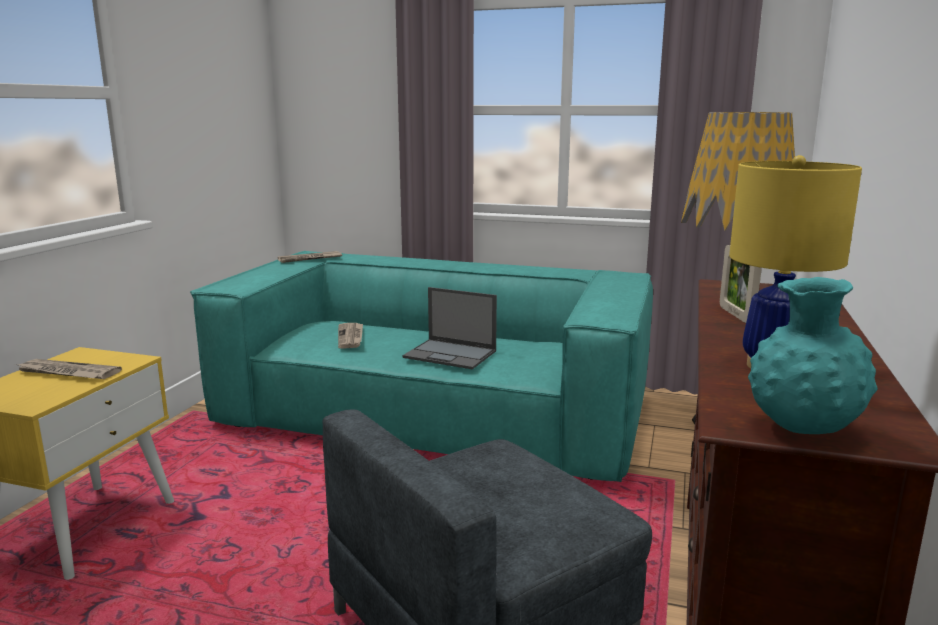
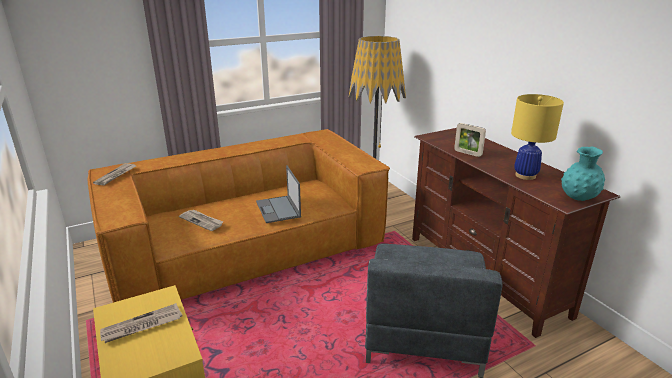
camera: 45 degrees left, 10 degrees up
turquoise sofa [190,251,653,482] -> brown sofa [88,129,390,303]
laptop [402,287,497,369] -> laptop turned 90 degrees clockwise [256,165,301,223]

